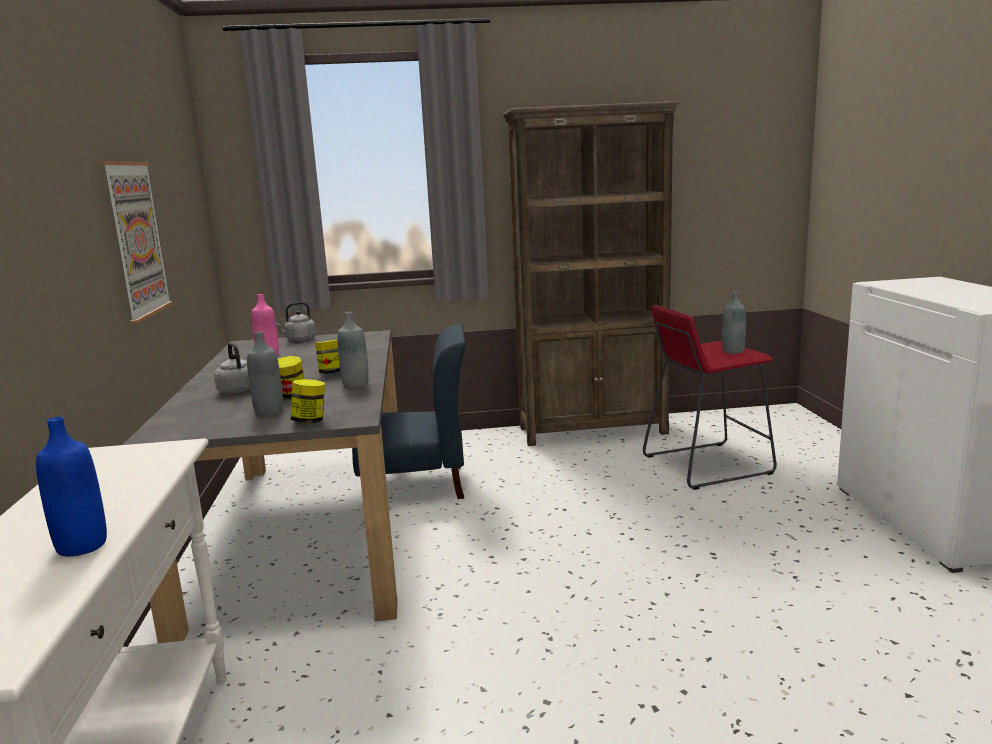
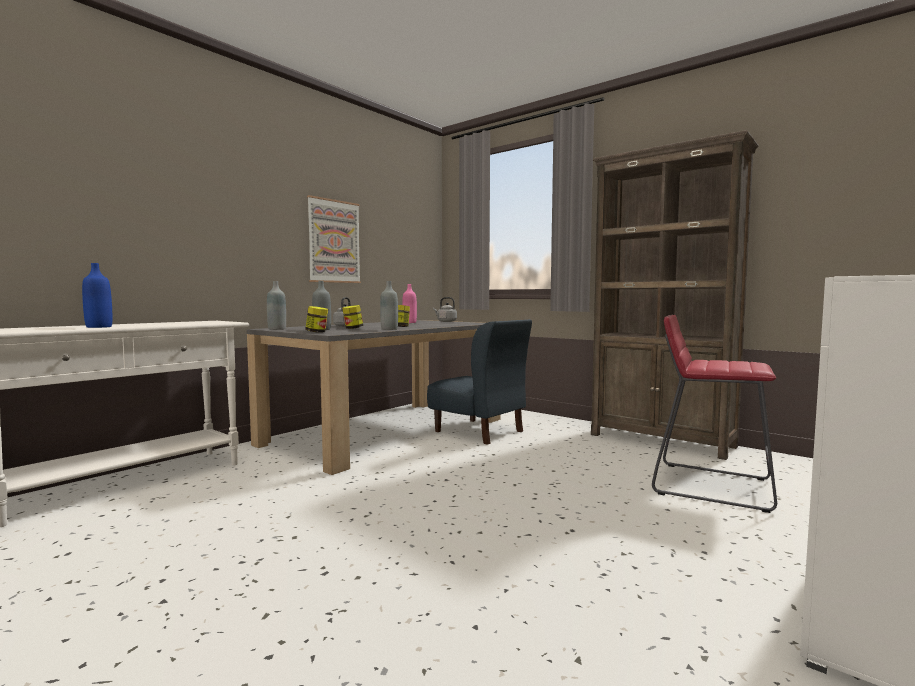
camera: 45 degrees right, 10 degrees down
grey bottle [722,292,746,354] -> grey bottle moved to [267,281,286,330]

